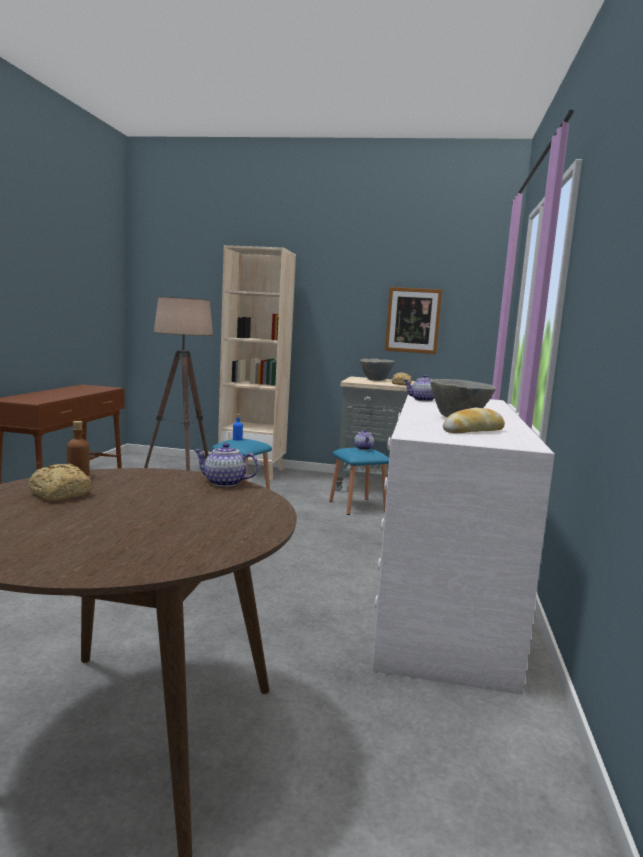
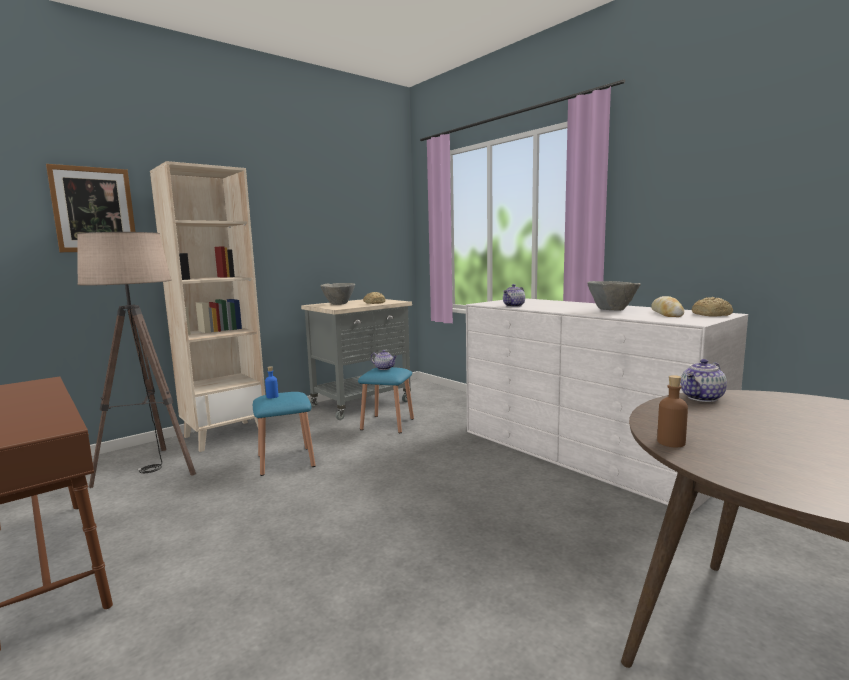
camera: 50 degrees left, 0 degrees up
bread [29,464,93,501] -> bread moved to [692,297,733,317]
picture [385,287,442,354] -> picture moved to [46,164,135,252]

